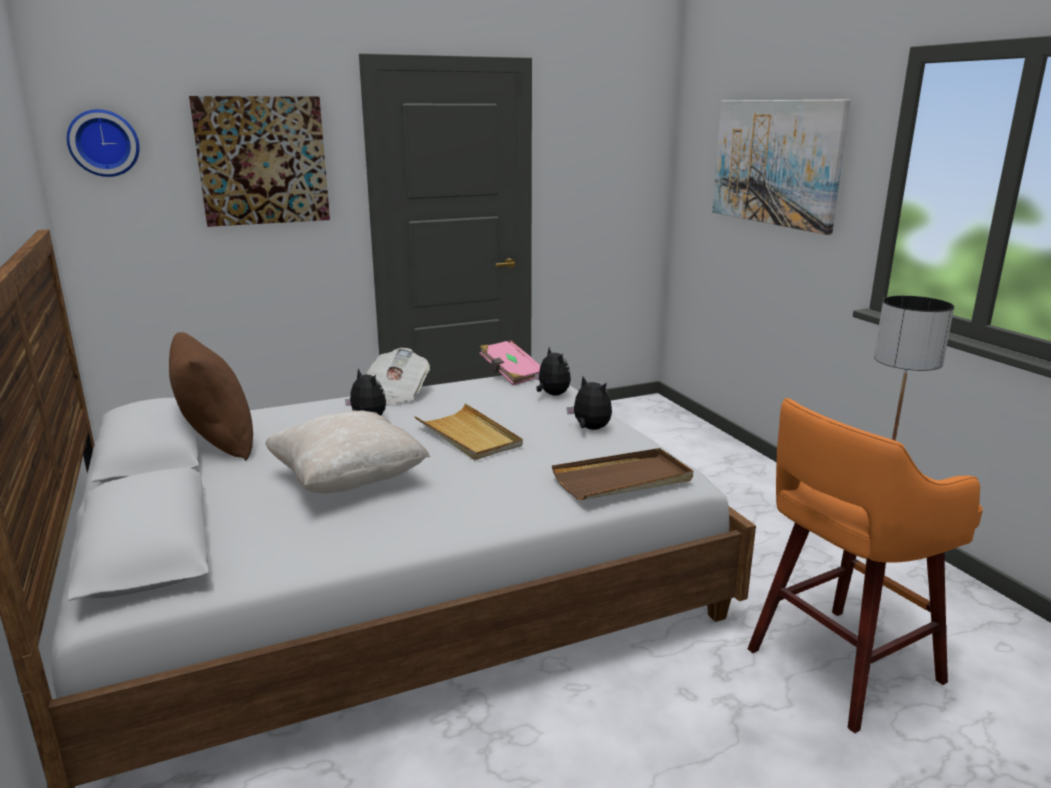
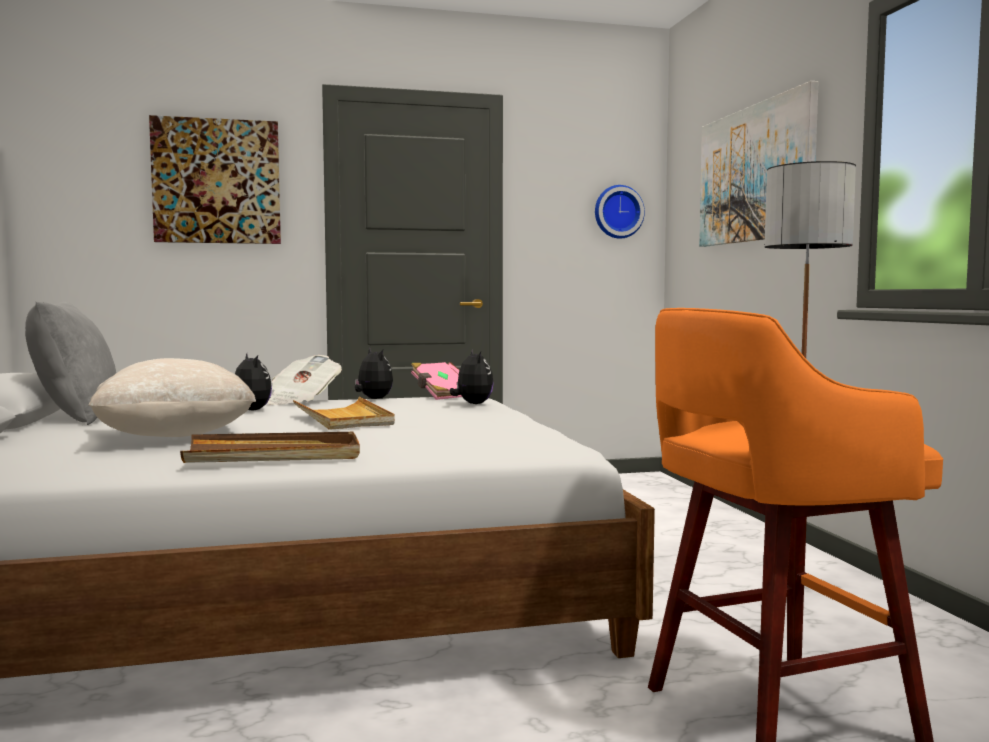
camera: 10 degrees right, 15 degrees down
wall clock [67,109,140,177] -> wall clock moved to [595,185,645,239]
brown pillow [169,332,253,461] -> grey pillow [25,301,116,425]
brown tray [552,448,693,500] -> brown tray moved to [180,431,360,463]
plush toy [567,376,612,430] -> plush toy moved to [354,348,393,399]

